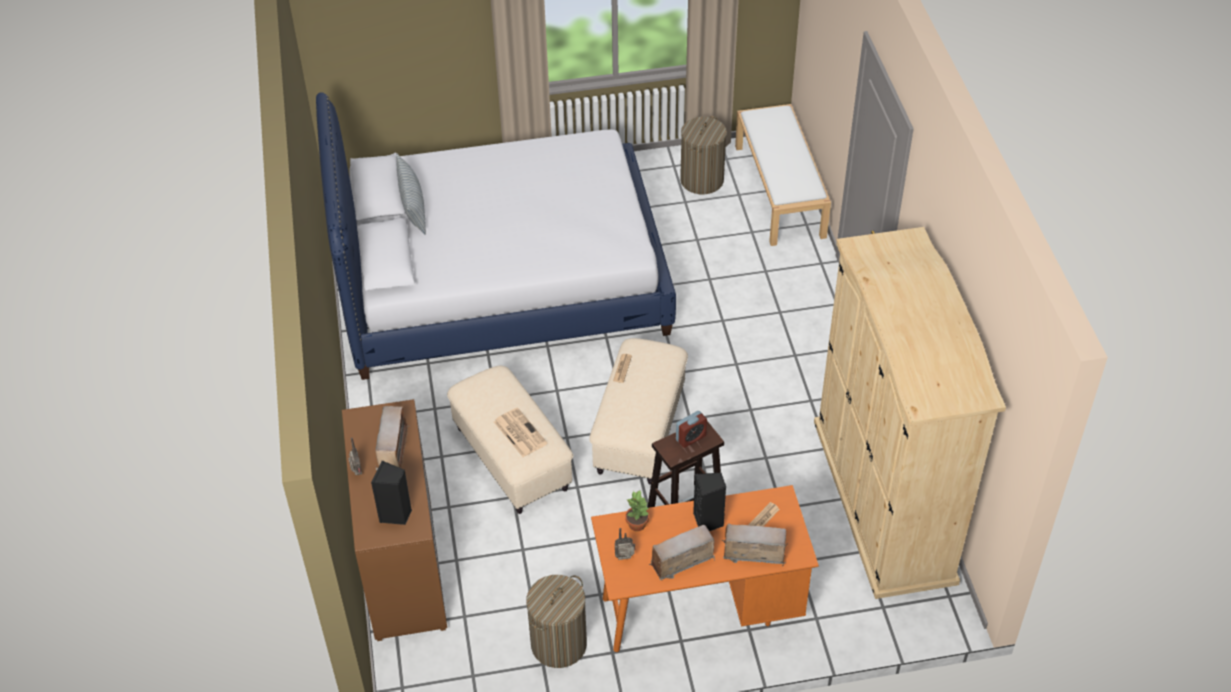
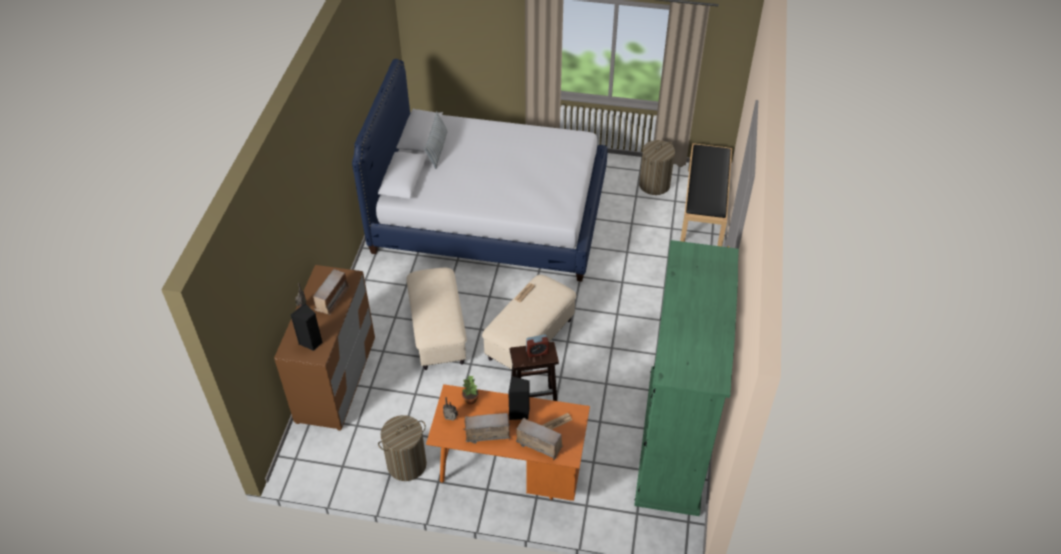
camera: 20 degrees right, 0 degrees up
newspaper [494,408,547,457] -> none
white bench [735,104,831,246] -> black bench [680,143,732,247]
beige wardrobe [814,227,1006,599] -> green wardrobe [634,240,739,516]

